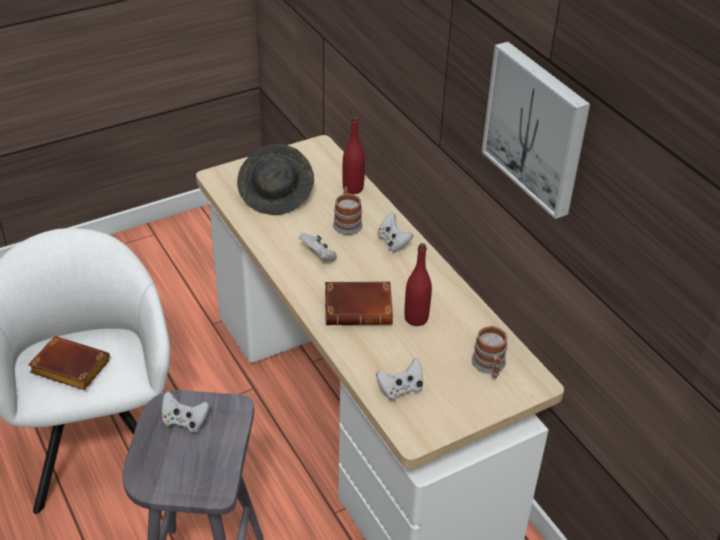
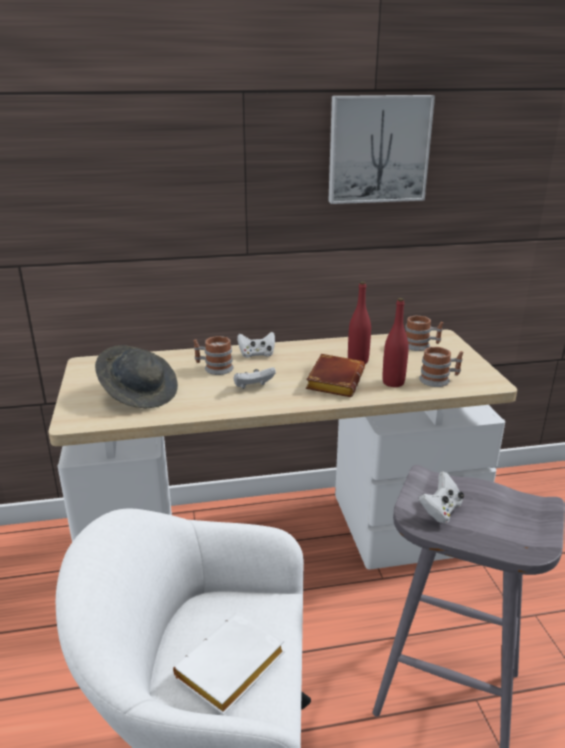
camera: 70 degrees left, 15 degrees down
brown book [28,336,110,390] -> white book [173,612,285,715]
red bottle [342,117,365,194] -> red bottle moved to [382,298,409,387]
white game controller [376,358,423,400] -> mug [419,347,463,387]

